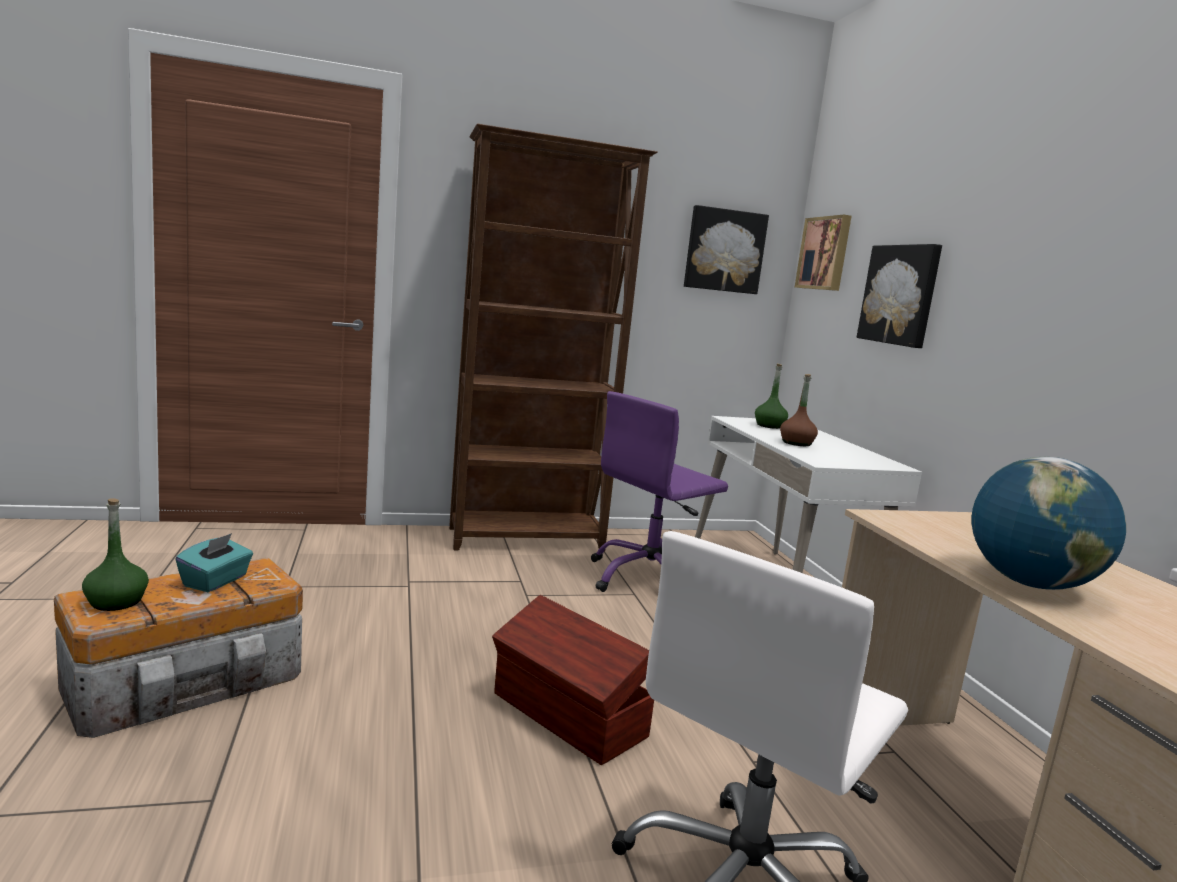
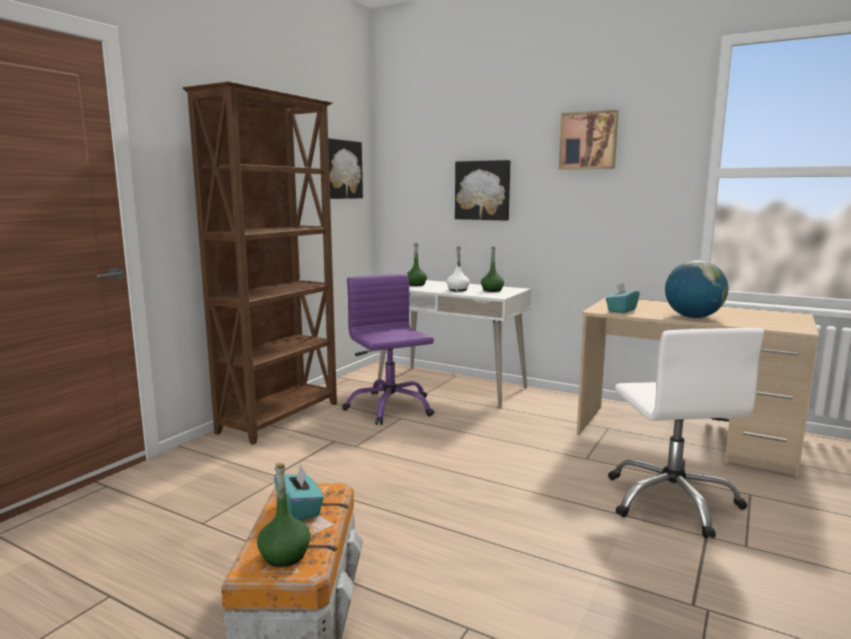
camera: 45 degrees left, 0 degrees up
brown storage box [492,595,654,765] -> none
purple office chair [591,391,728,592] -> purple office chair turned 150 degrees clockwise [342,274,434,425]
brown bottle [780,374,818,446] -> white bottle [447,246,470,292]
picture [795,215,852,291] -> picture moved to [559,110,619,170]
none -> green bottle [481,246,504,292]
none -> turquoise tissue box [606,283,640,313]

